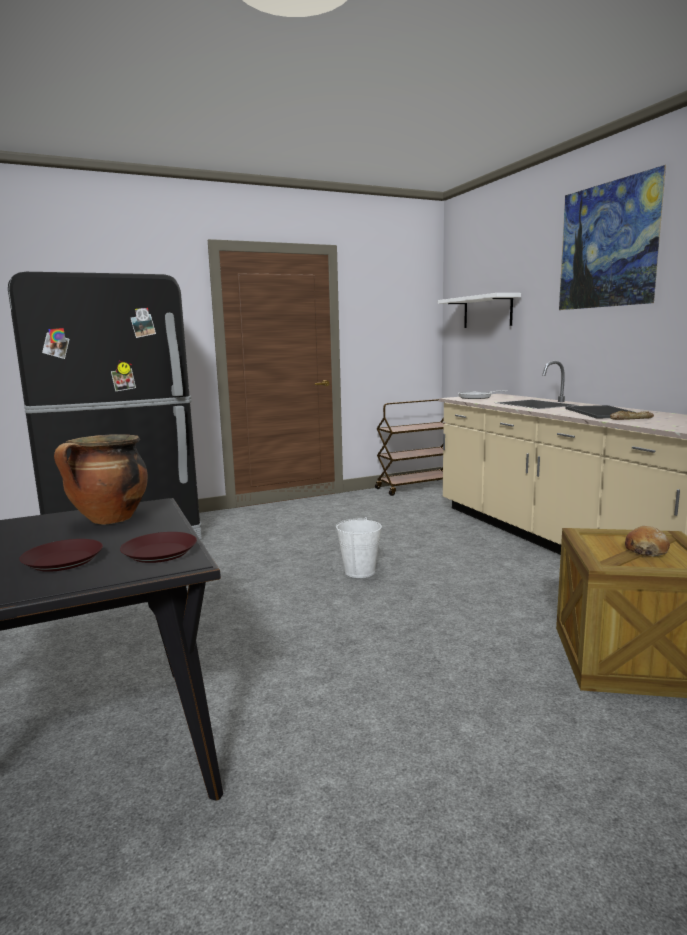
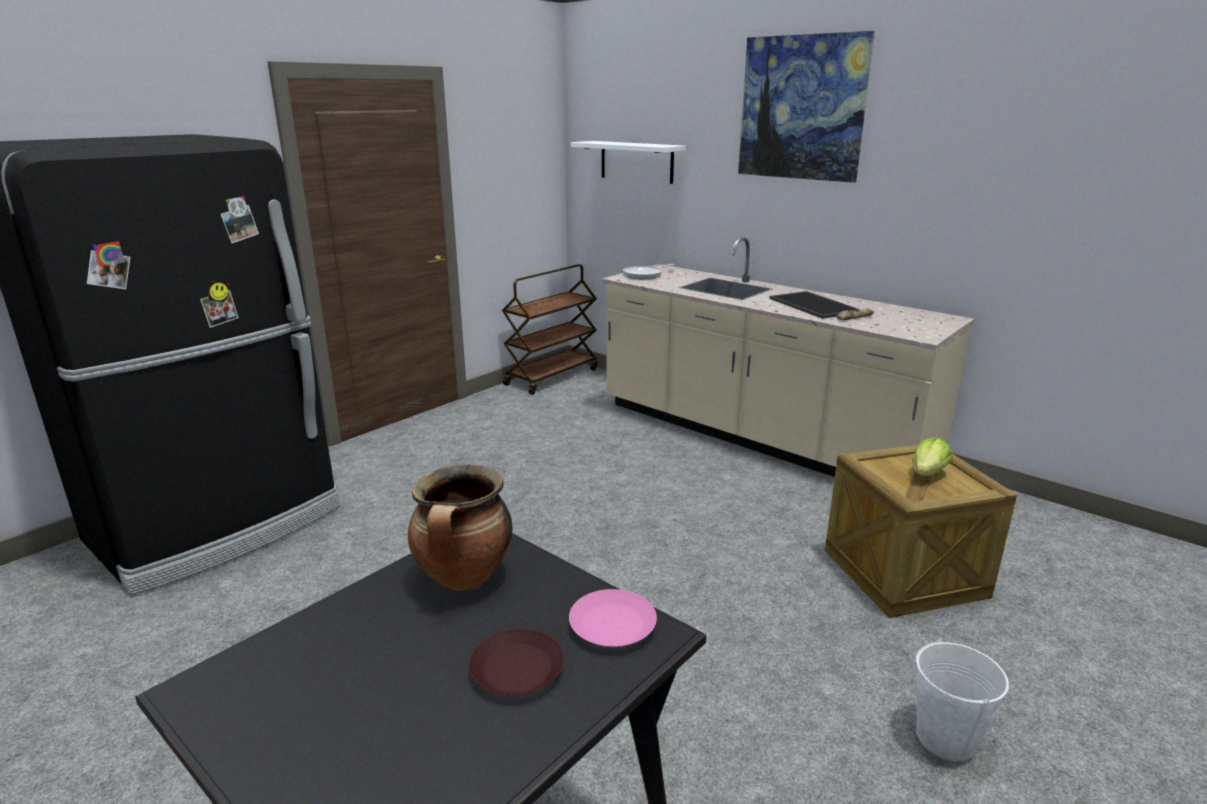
camera: 25 degrees left, 10 degrees up
brown plate [120,532,197,563] -> pink plate [569,589,657,647]
white bucket [336,517,382,578] -> white bucket moved to [916,638,1009,761]
bread [625,526,670,556] -> lettuce [912,437,953,476]

